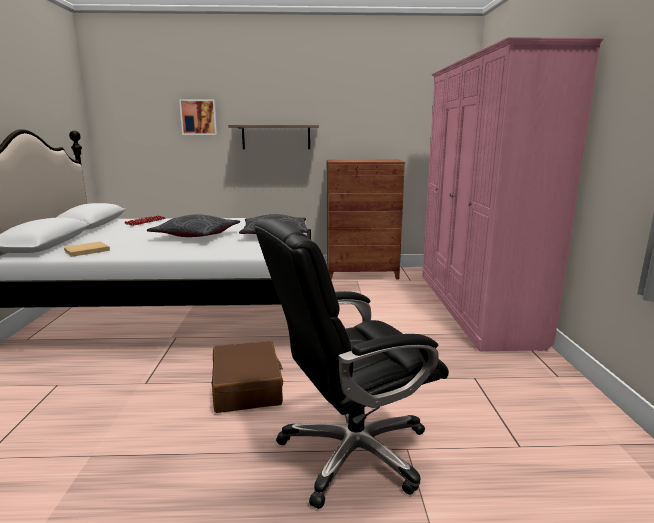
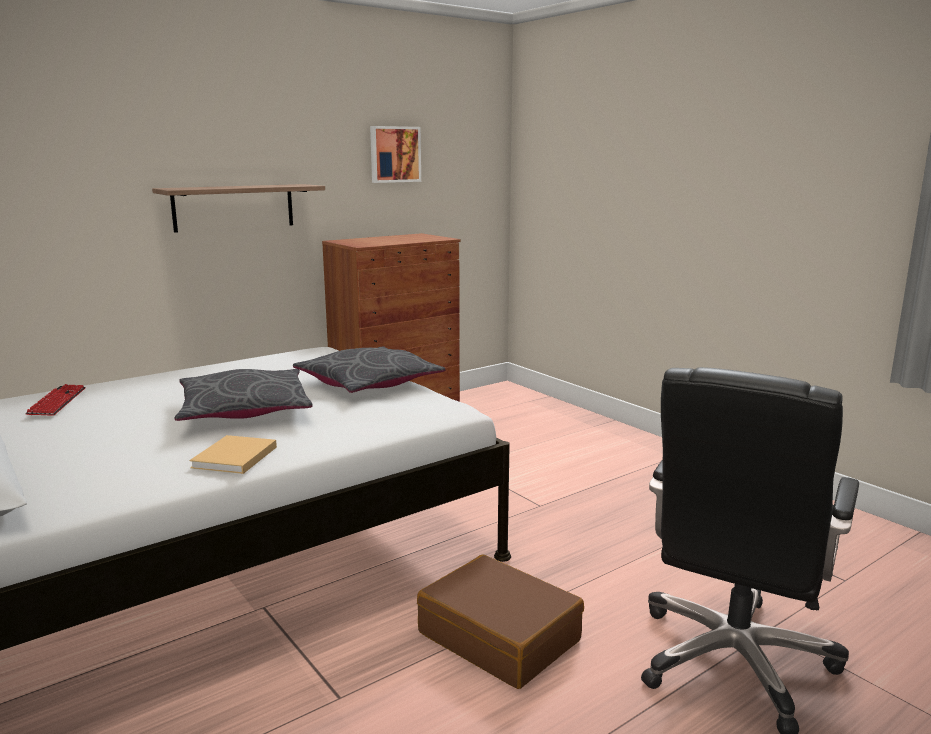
camera: 35 degrees left, 0 degrees up
beige book [63,241,110,257] -> beige book moved to [189,435,277,474]
picture [179,99,217,135] -> picture moved to [370,126,421,183]
pink wardrobe [422,37,604,352] -> none

